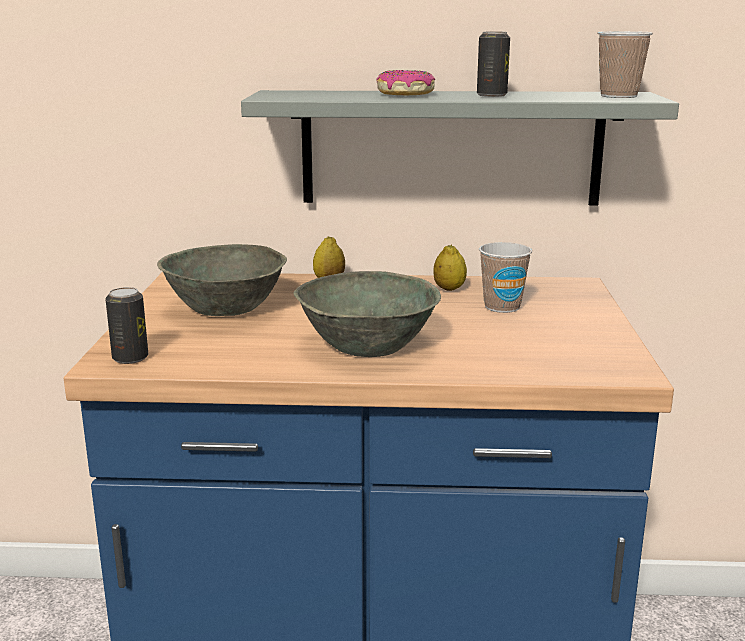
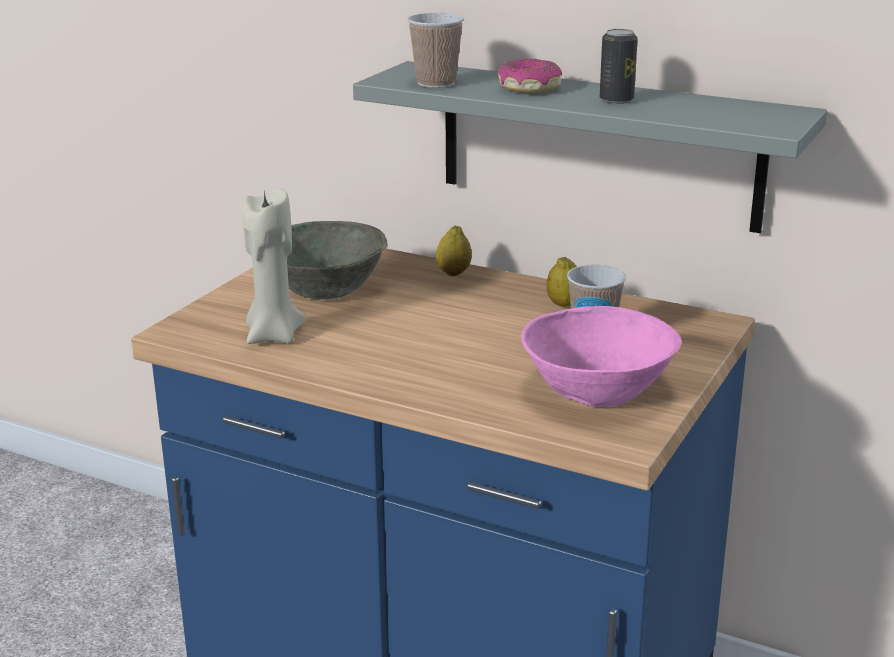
camera: 25 degrees right, 5 degrees up
can [105,287,148,364] -> none
grey bowl [294,271,441,357] -> none
cup [597,31,653,98] -> cup moved to [407,13,464,88]
none -> beige candle [243,188,306,344]
none -> pink bowl [521,306,682,407]

